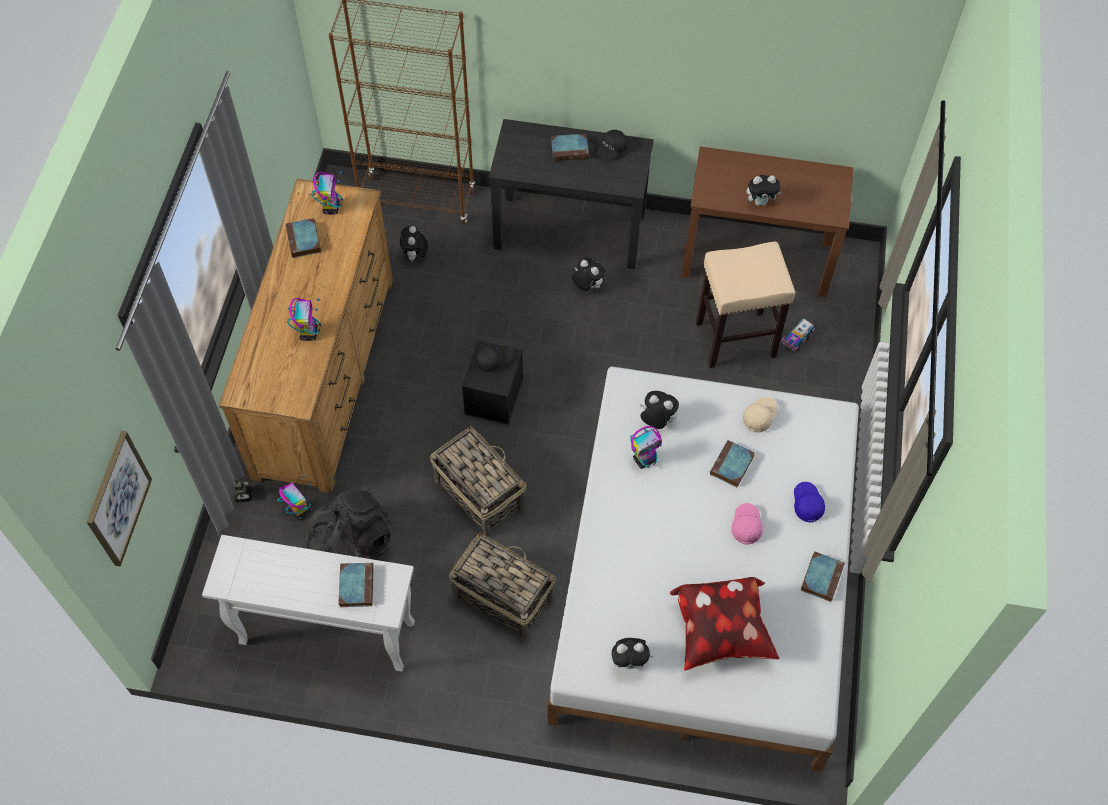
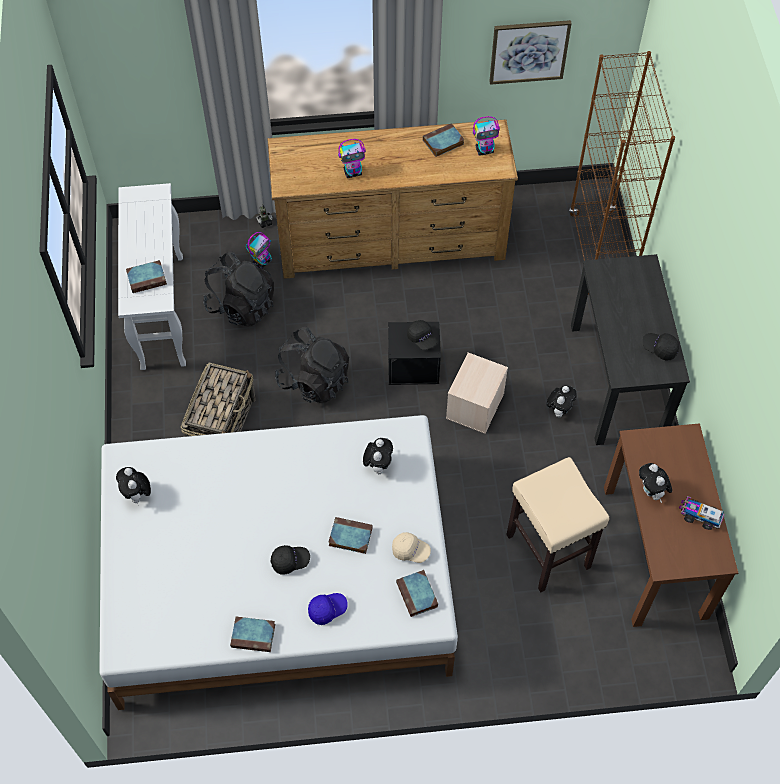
camera: 75 degrees right, 0 degrees up
picture [86,431,152,566] -> picture moved to [489,20,572,85]
plush toy [400,226,428,260] -> none
basket [430,425,527,537] -> black backpack [275,326,349,403]
book [551,134,589,161] -> book moved to [396,570,438,617]
toy robot [630,426,662,469] -> none
pillow [670,577,779,671] -> none
pink cap [732,503,763,545] -> black cap [270,545,310,575]
toy truck [781,319,815,351] -> toy truck moved to [679,496,724,530]
none -> beige storage box [446,352,508,434]

